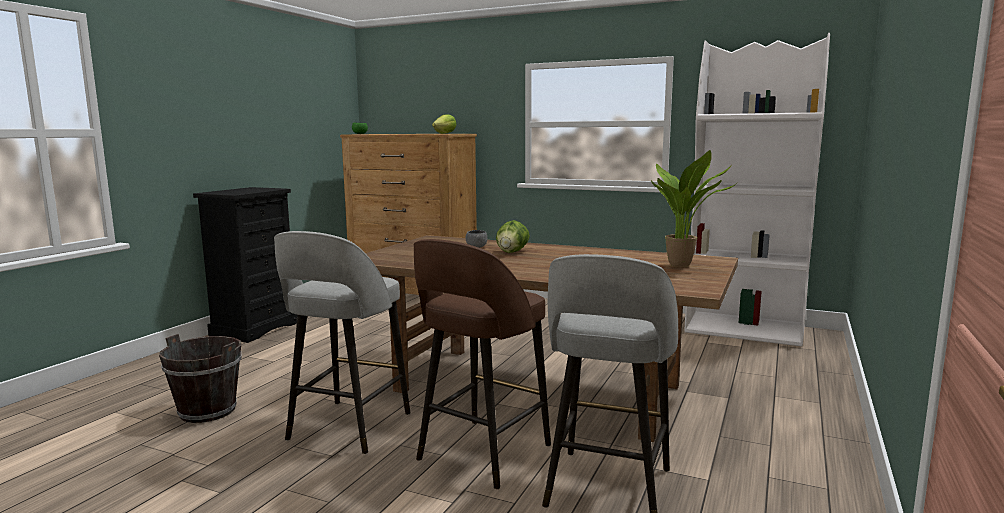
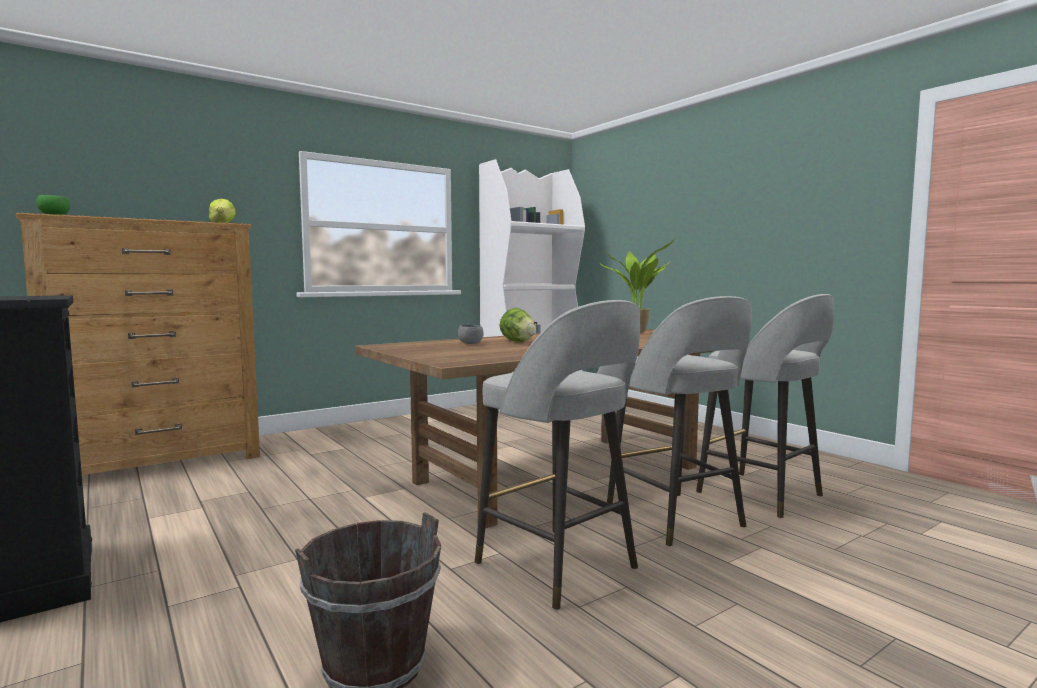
camera: 60 degrees left, 5 degrees down
brown stool [414,239,551,489] -> grey stool [607,296,752,547]

